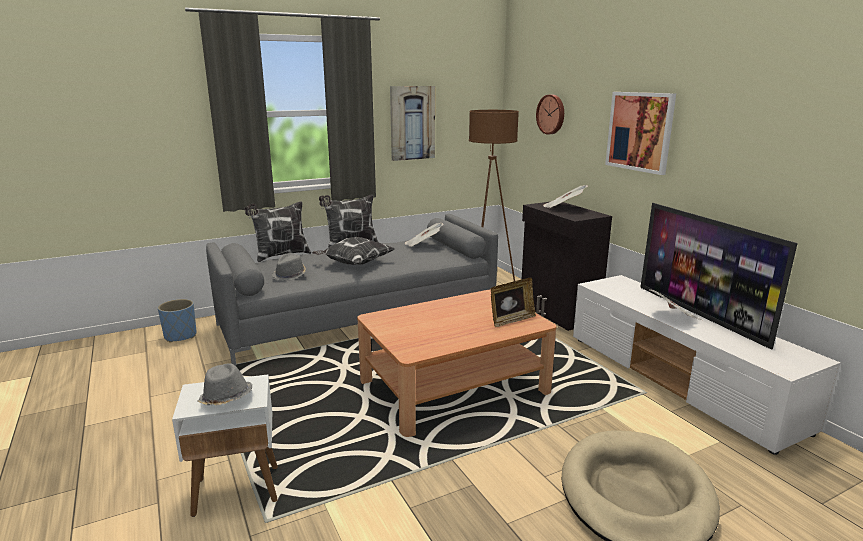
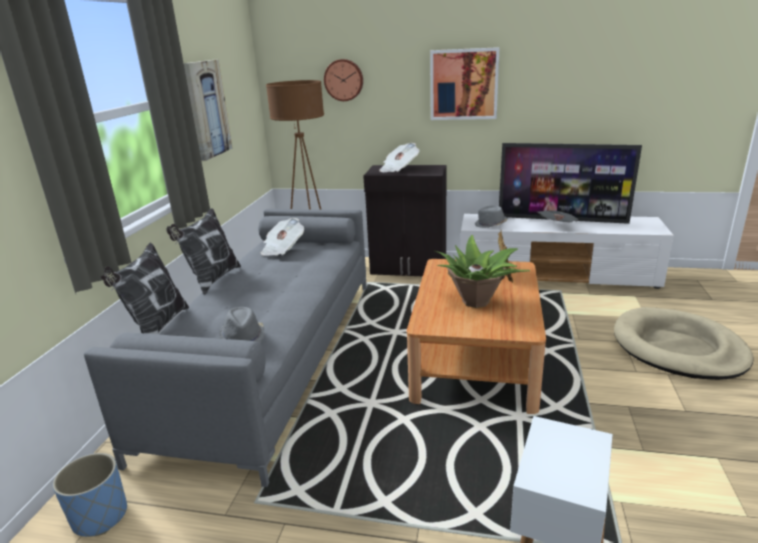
camera: 50 degrees left, 5 degrees up
grey hat [198,363,253,406] -> grey hat moved to [474,205,508,228]
pillow [312,237,394,265] -> none
none -> potted plant [435,235,530,308]

